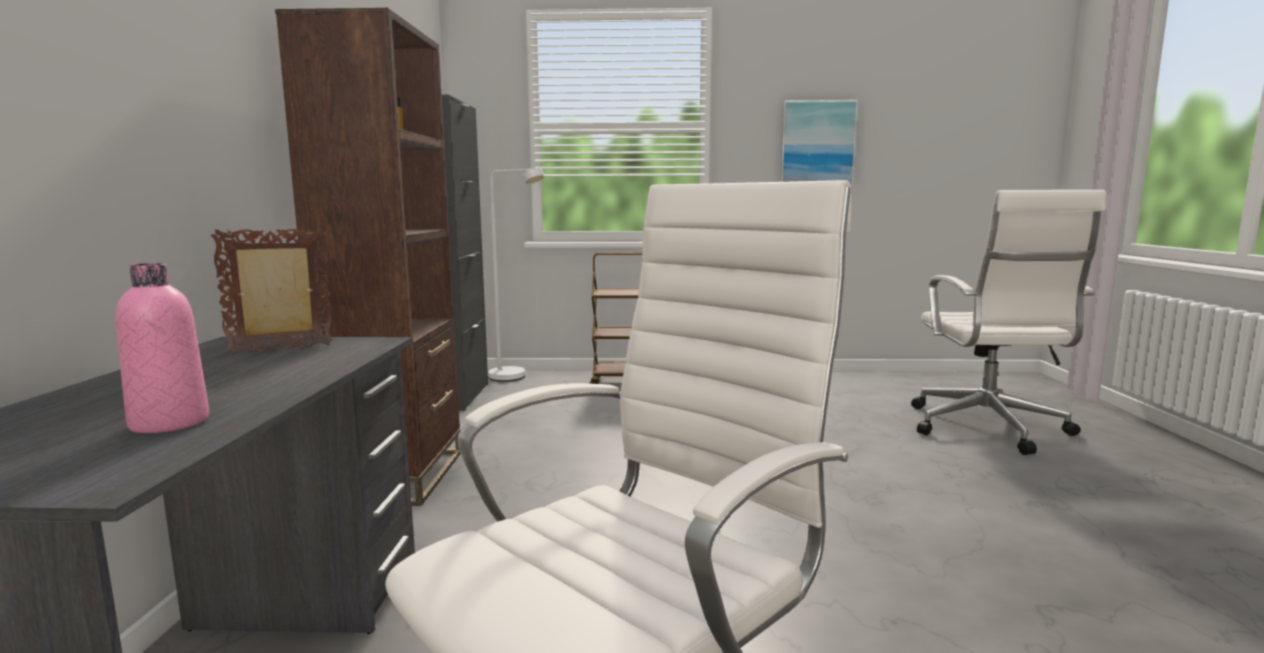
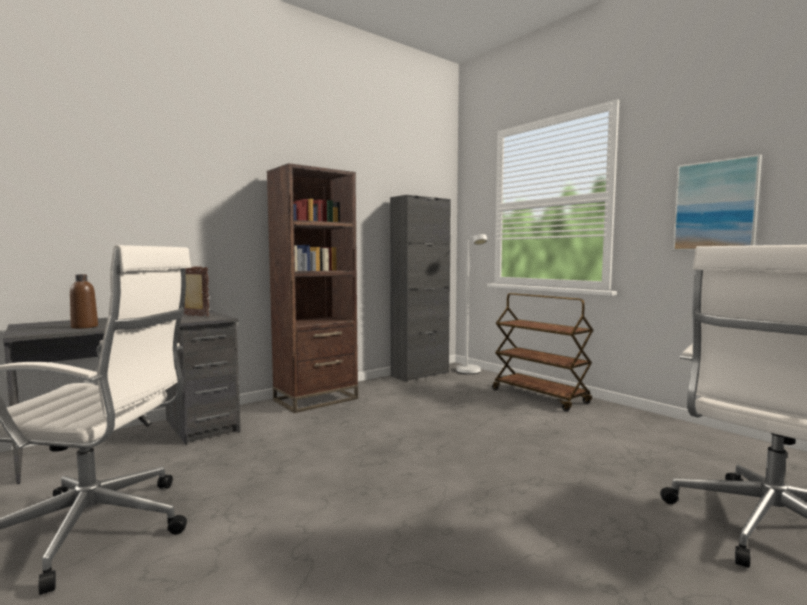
camera: 50 degrees right, 5 degrees down
pink bottle [116,263,209,433] -> brown bottle [70,274,98,329]

